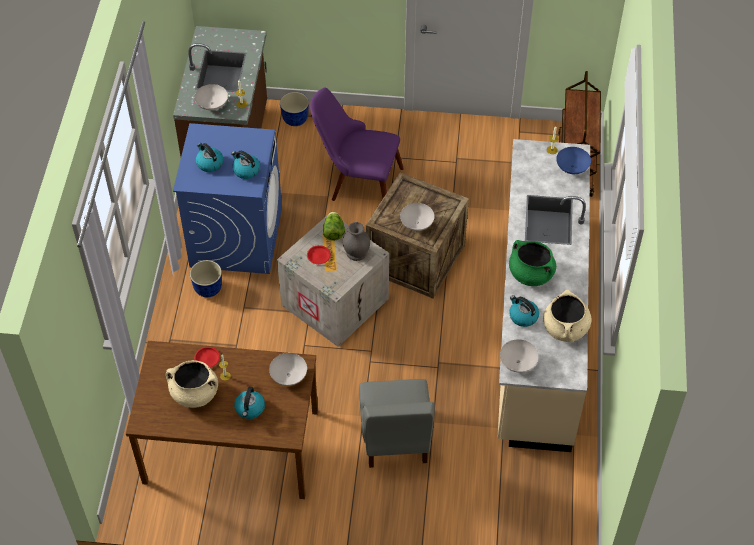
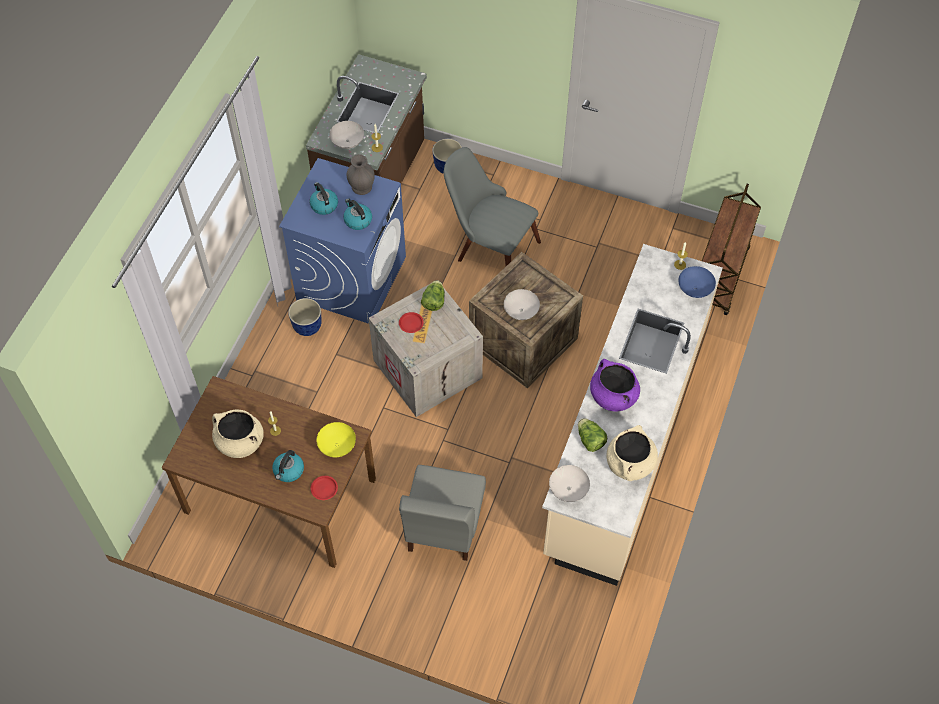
camera: 15 degrees right, 5 degrees up
red plate [194,347,220,368] -> red plate moved to [311,476,338,500]
white bowl [269,353,307,386] -> yellow bowl [317,422,356,457]
purple chair [310,88,404,201] -> grey chair [444,147,541,266]
grey vase [343,222,370,261] -> grey vase moved to [347,154,375,195]
green cooking pot [509,240,556,286] -> purple cooking pot [590,359,640,412]
kettle [509,295,539,327] -> lettuce [578,418,607,452]

